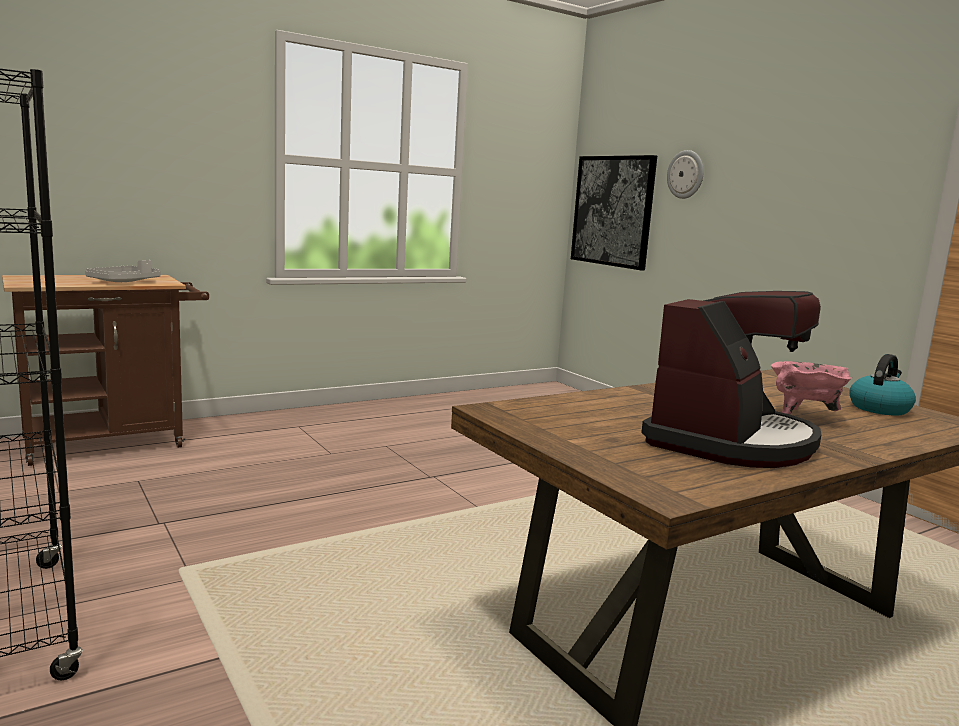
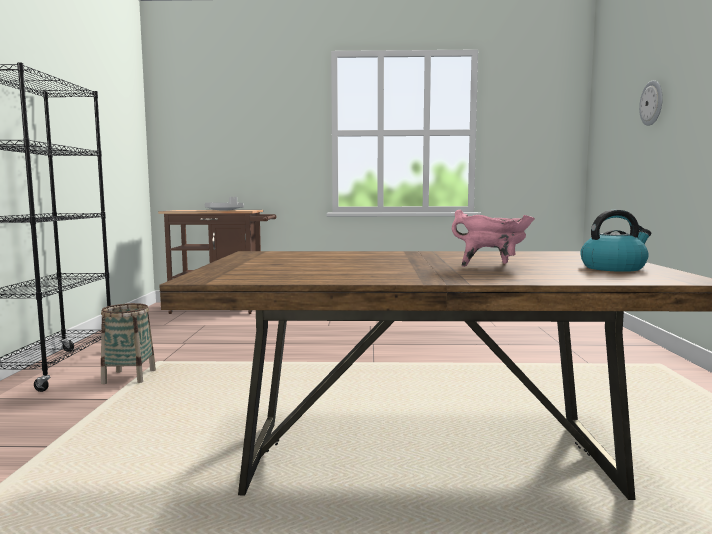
camera: 35 degrees right, 5 degrees down
picture [571,155,657,270] -> none
coffee machine [641,291,822,468] -> none
none -> basket [101,303,156,384]

